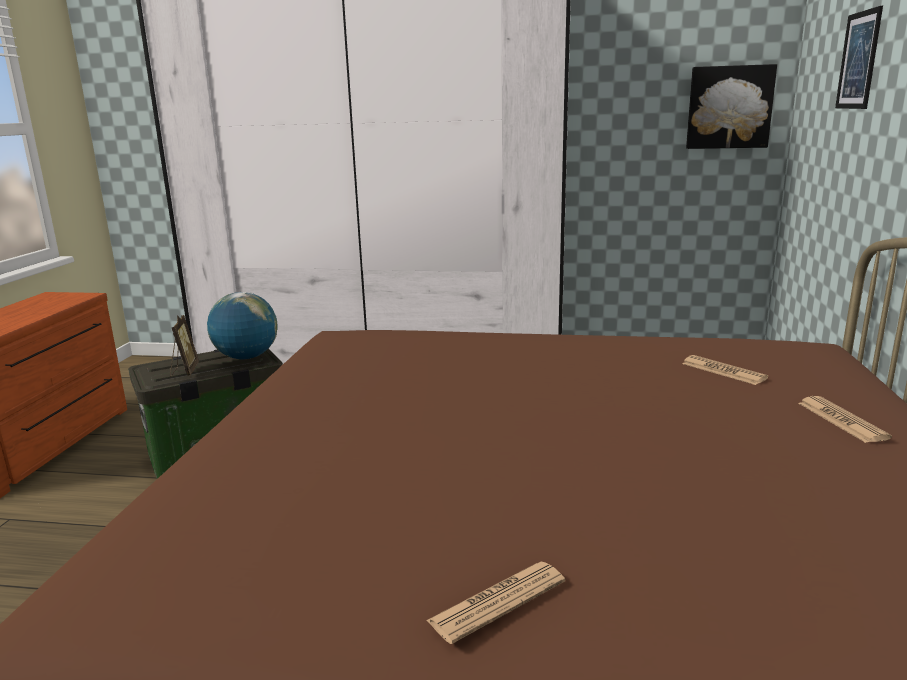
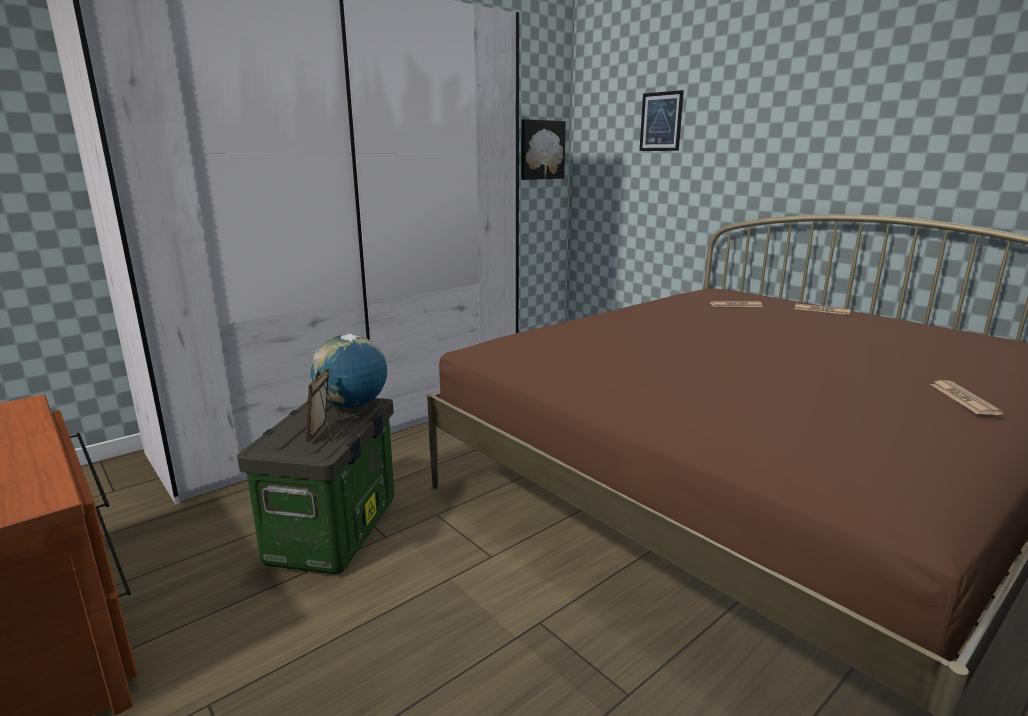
camera: 50 degrees left, 0 degrees up
picture frame [170,315,199,377] -> picture frame turned 120 degrees counterclockwise [306,369,344,442]

